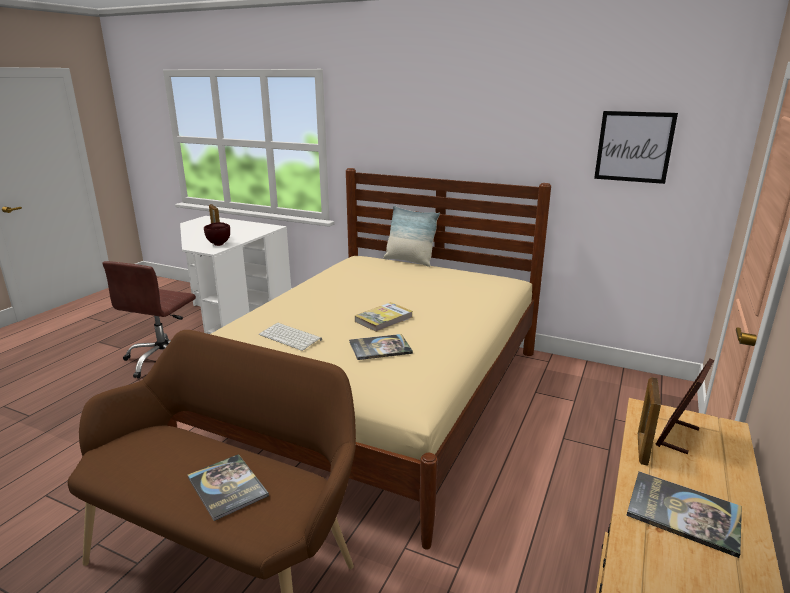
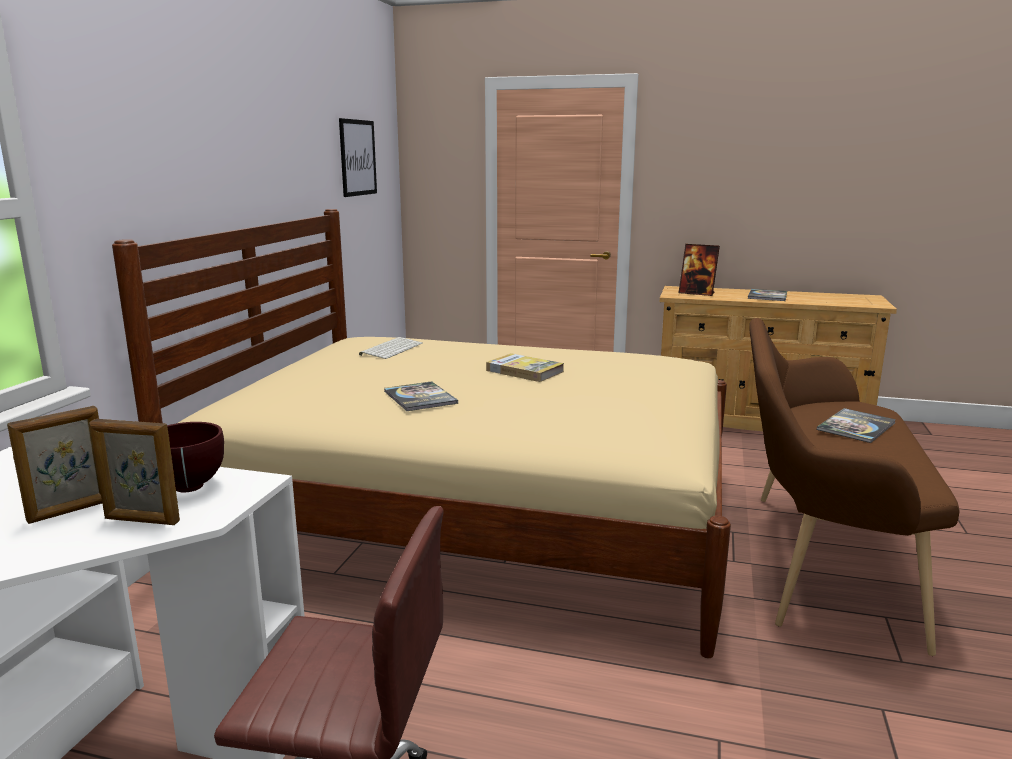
camera: 100 degrees left, 5 degrees down
keyboard [259,323,322,351] -> keyboard moved to [359,337,423,359]
book [349,334,413,360] -> book moved to [384,381,458,411]
pillow [383,205,440,267] -> none
picture frame [638,377,661,465] -> picture frame moved to [90,418,180,525]

